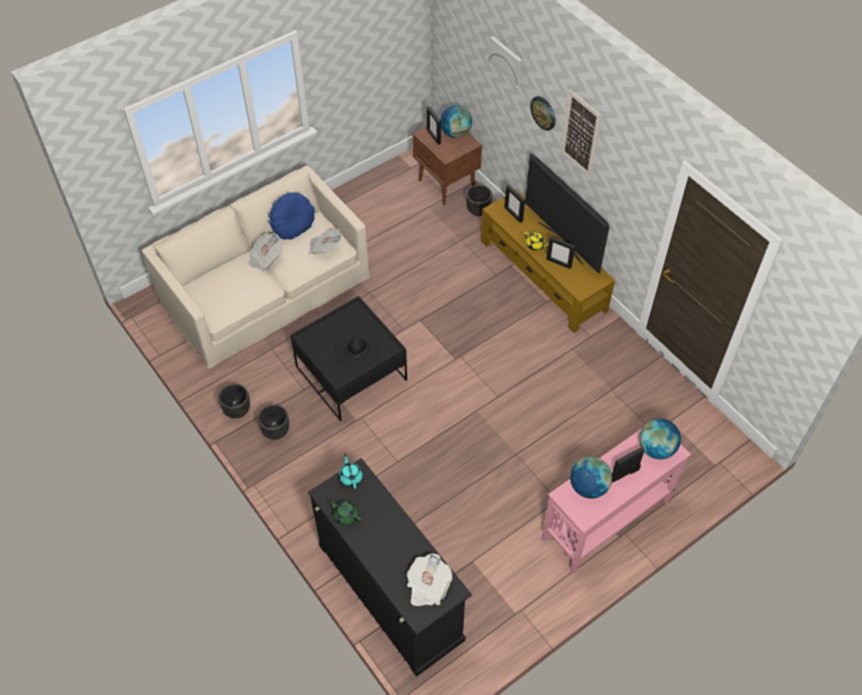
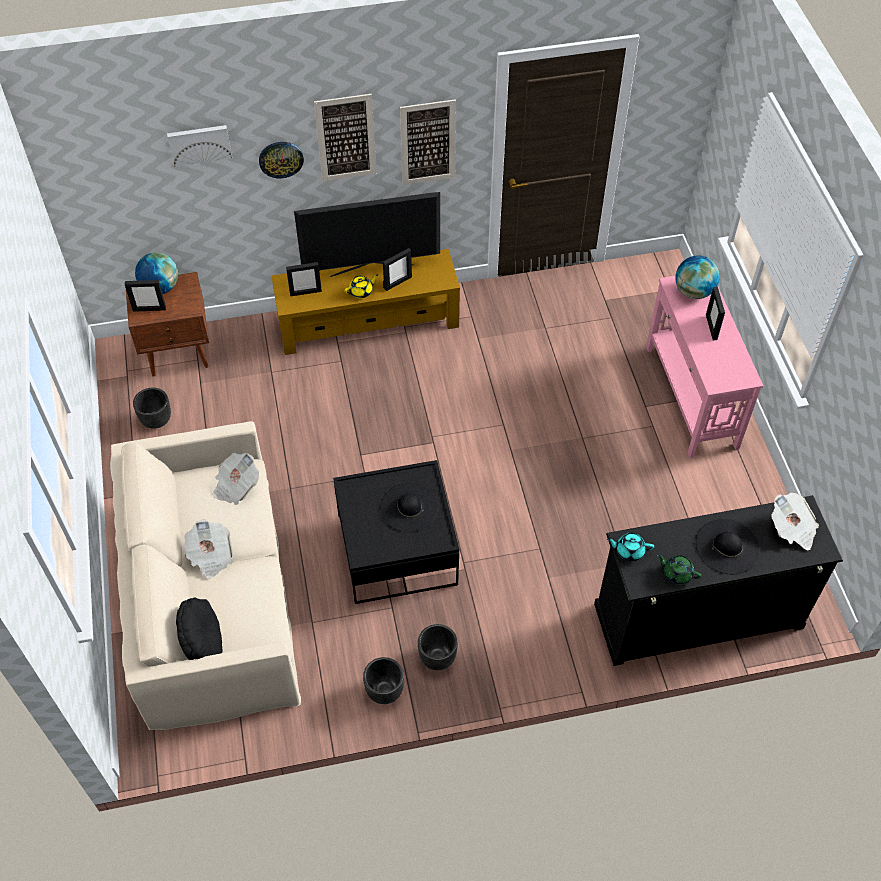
camera: 65 degrees left, 0 degrees up
blue pillow [269,192,315,240] -> none
green teapot [328,498,361,525] -> green teapot turned 60 degrees clockwise [657,554,702,584]
black planter [466,185,492,216] -> black planter moved to [133,387,171,429]
globe [570,456,612,499] -> none
none -> black pillow [176,597,222,660]
none -> picture [400,99,456,185]
none -> black hat [696,519,760,574]

